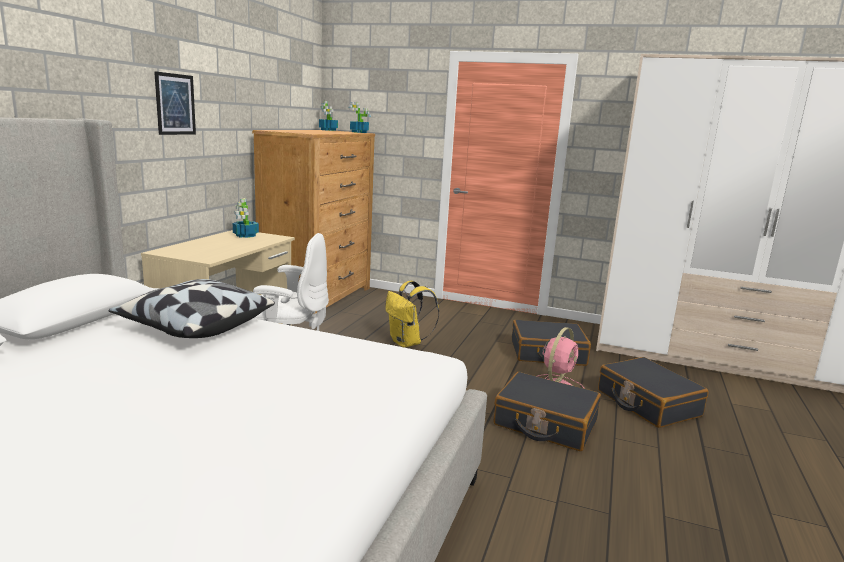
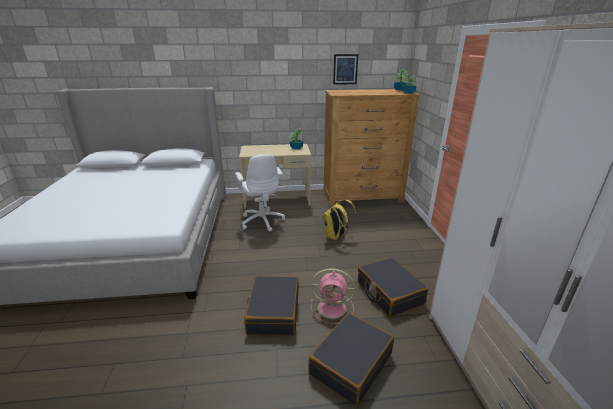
camera: 65 degrees right, 10 degrees up
pillow [109,279,275,338] -> none
picture [154,71,196,135] -> picture moved to [333,54,358,85]

